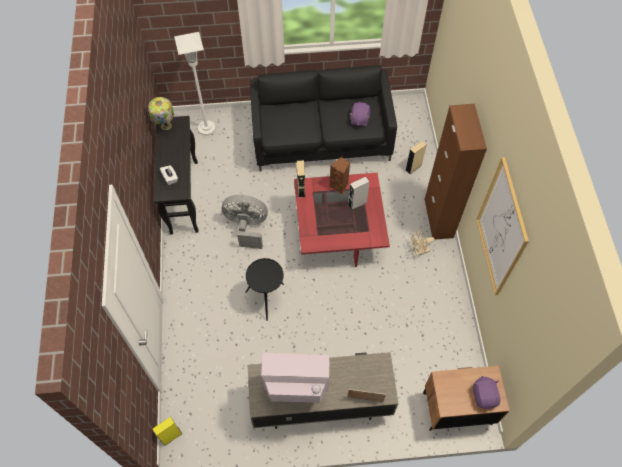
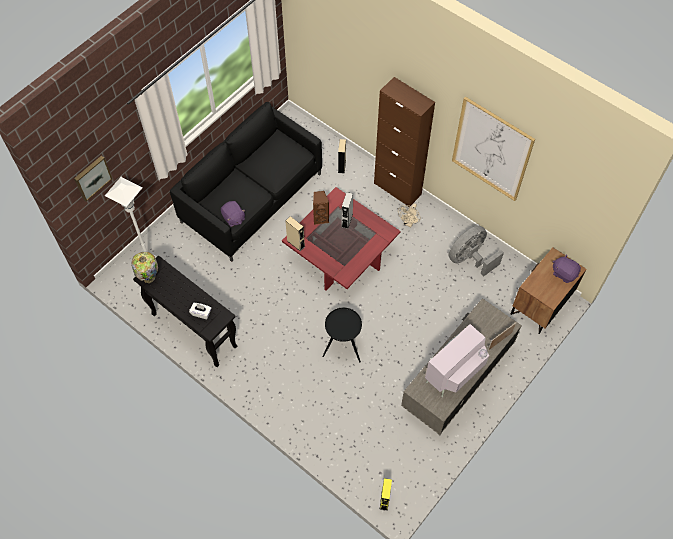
camera: 45 degrees left, 0 degrees up
grey fan [222,195,268,249] -> grey fan moved to [448,226,504,277]
purple plush toy [350,102,371,126] -> purple plush toy moved to [221,201,245,227]
none -> picture [74,156,112,201]

